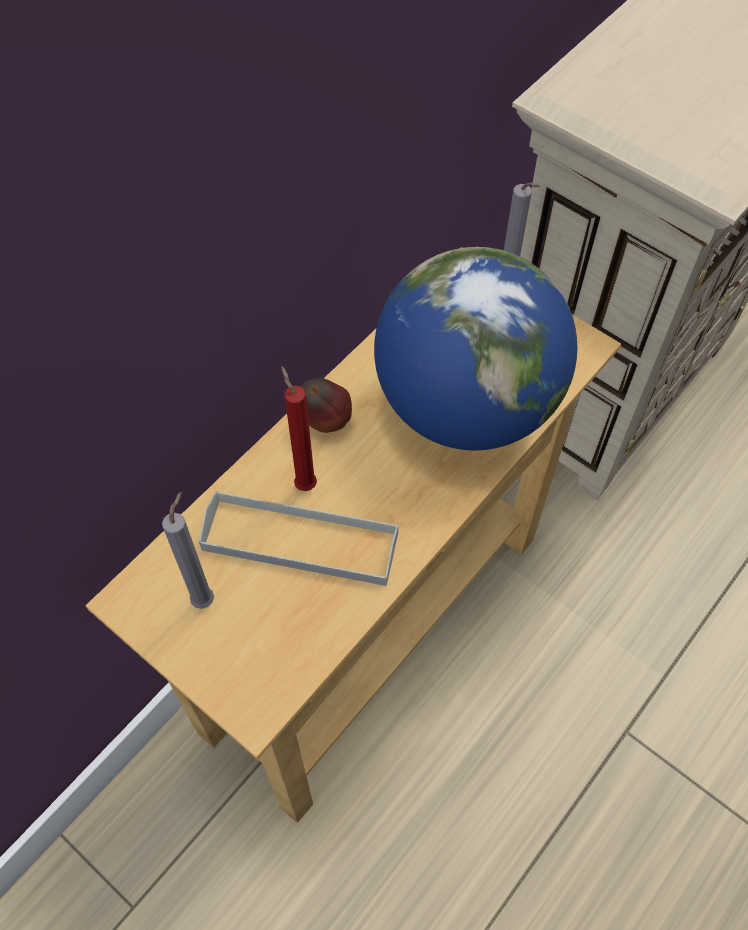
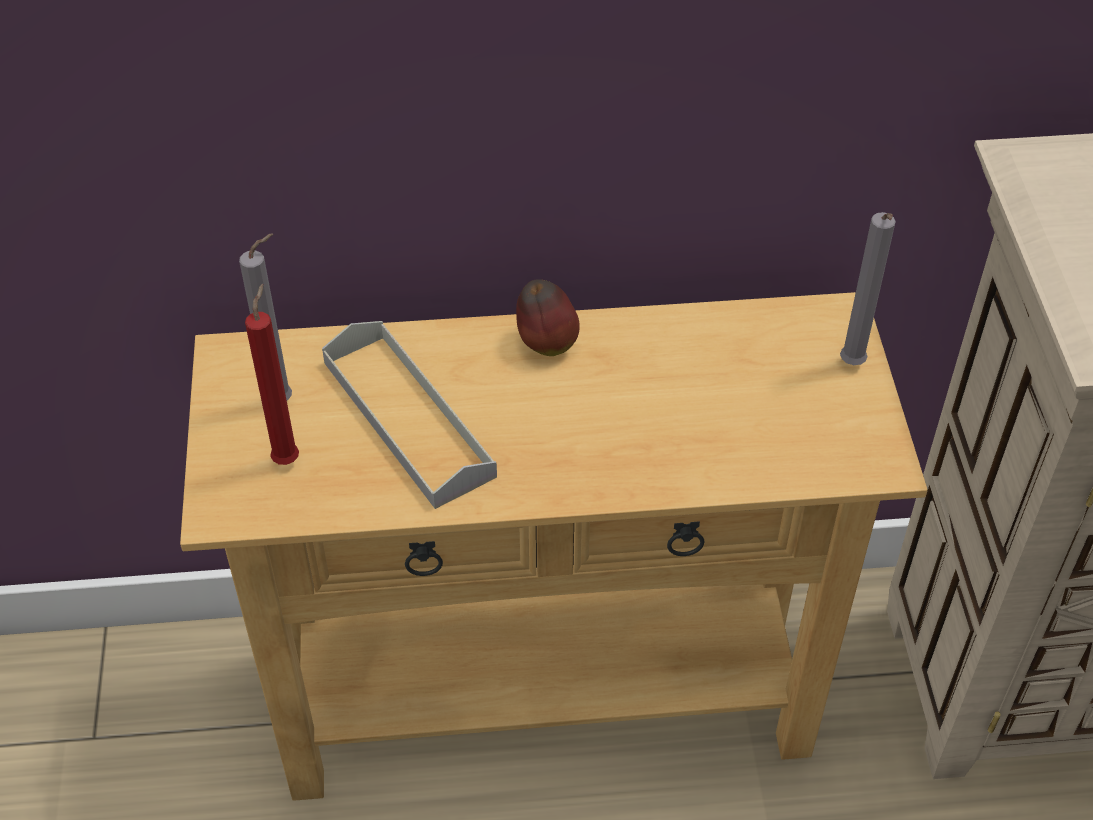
camera: 45 degrees right, 10 degrees down
red candle [281,366,317,491] -> red candle moved to [245,284,299,465]
globe [374,247,577,450] -> none

